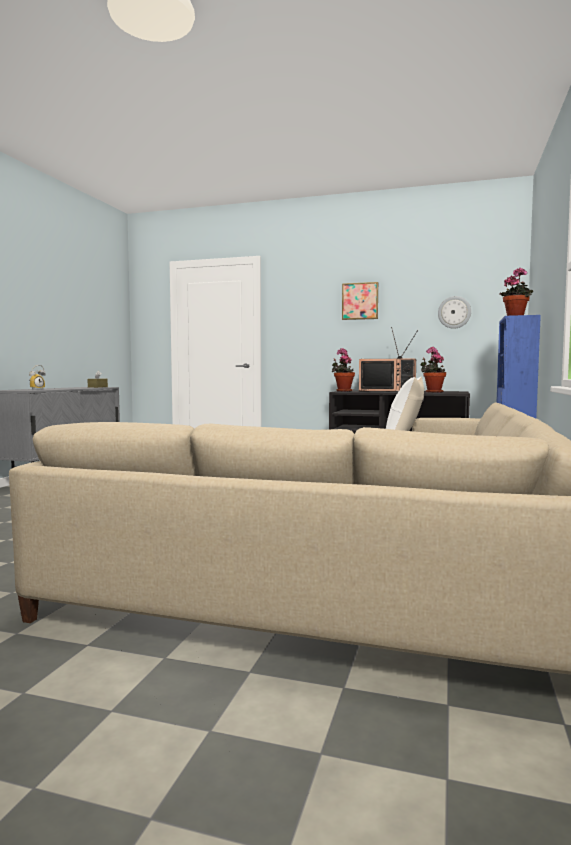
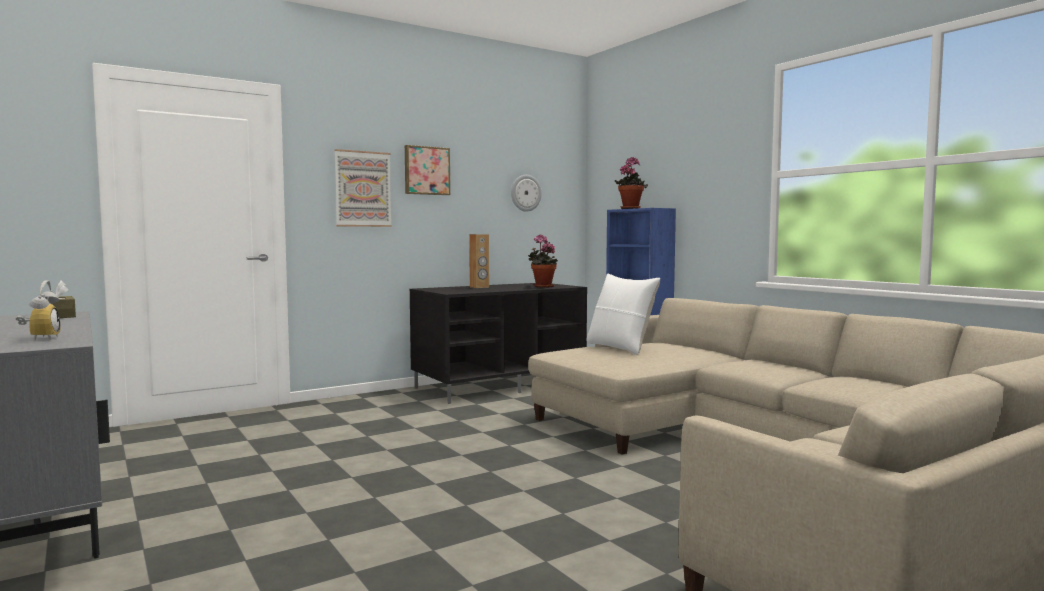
camera: 50 degrees left, 0 degrees up
potted plant [332,348,355,392] -> none
television [359,327,418,392] -> brown speaker [469,234,489,288]
none -> picture [334,149,392,227]

